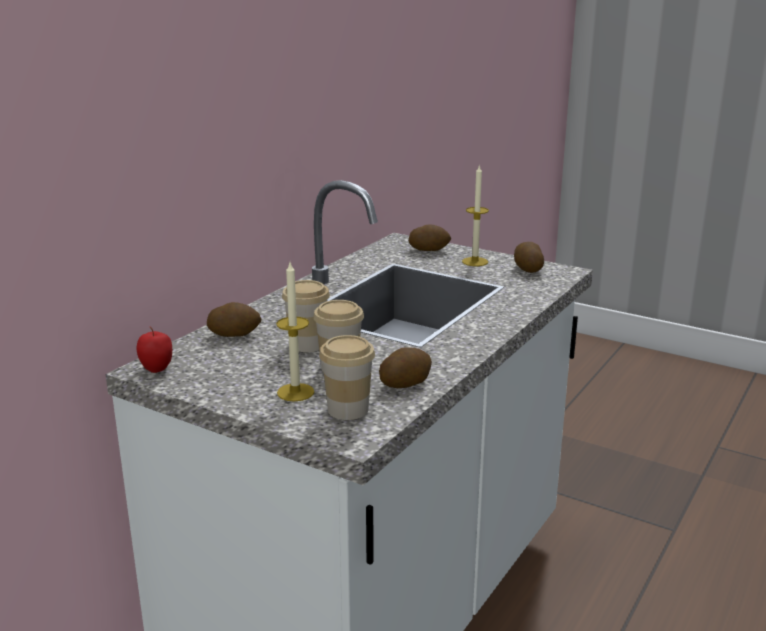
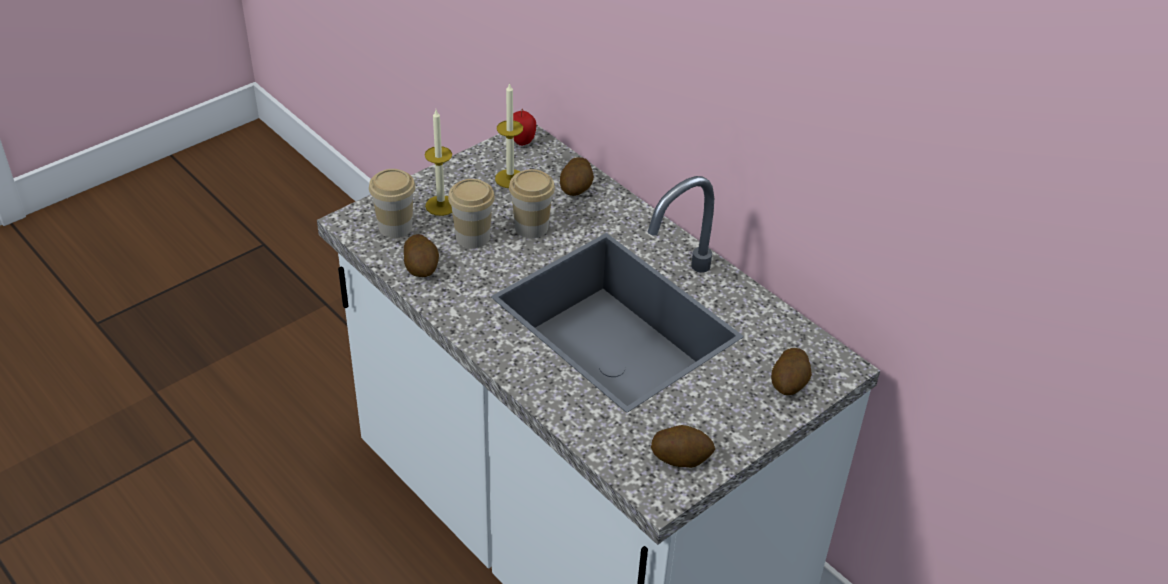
camera: 105 degrees right, 20 degrees up
candle [462,166,489,266] -> candle moved to [495,82,523,188]

